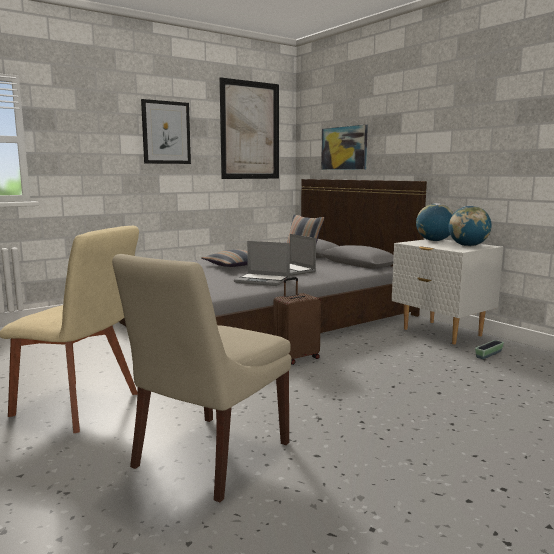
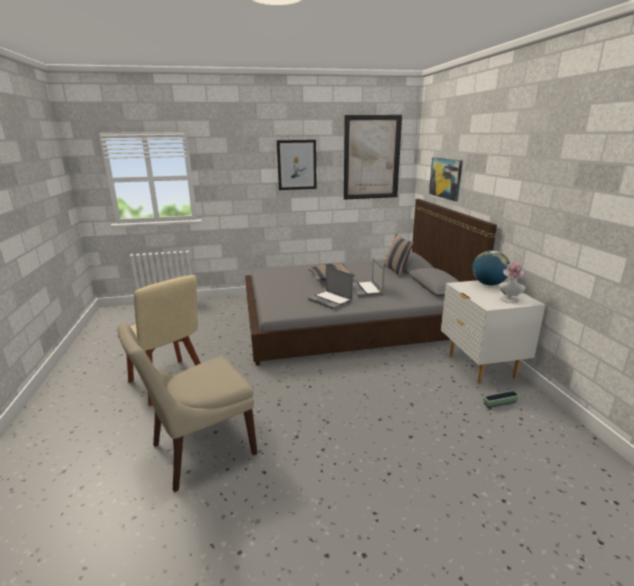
camera: 25 degrees right, 10 degrees up
brown suitcase [274,277,321,365] -> none
globe [448,206,492,246] -> hat [499,262,525,303]

